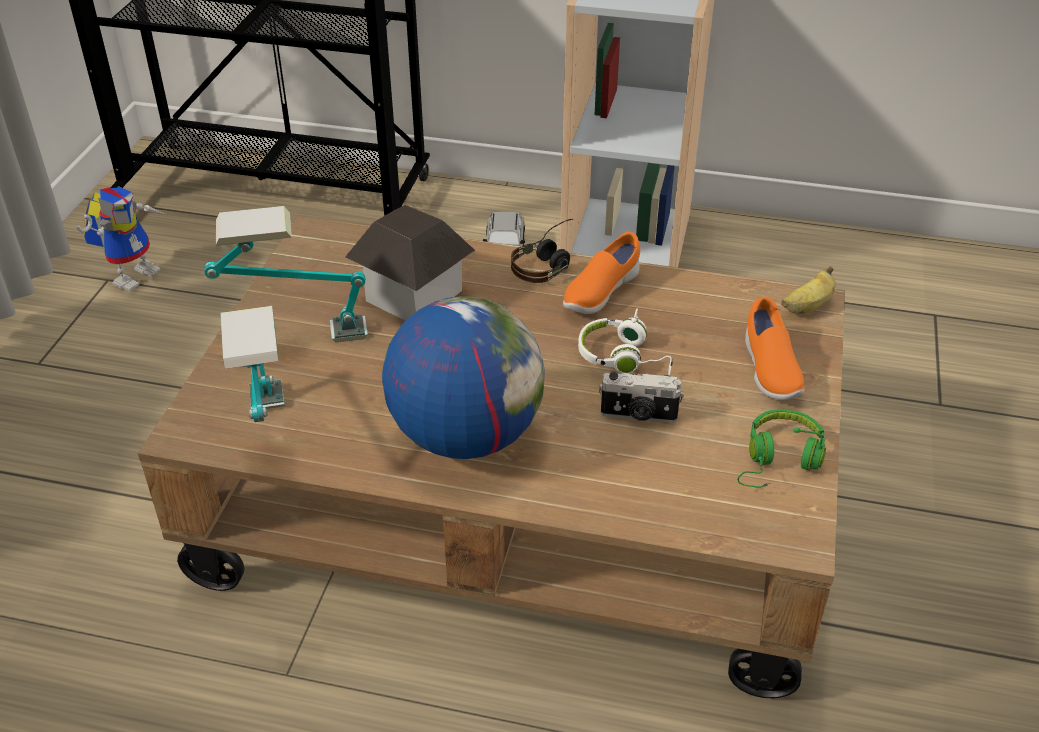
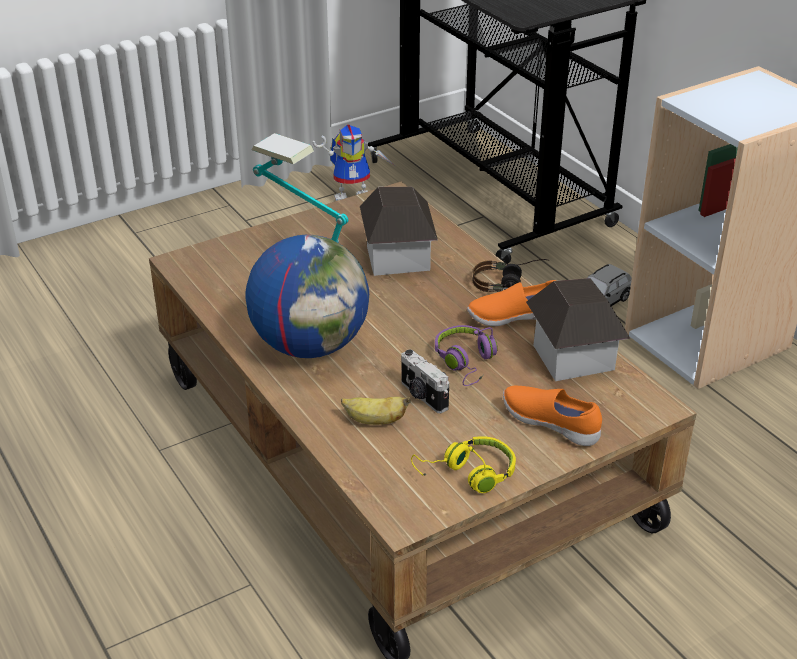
camera: 45 degrees right, 5 degrees down
table lamp [220,306,285,422] -> none
white headphones [578,309,673,376] -> purple headphones [435,325,498,386]
green headphones [737,409,826,488] -> yellow headphones [411,436,516,493]
orange shoe [745,297,804,400] -> orange shoe turned 90 degrees clockwise [503,386,602,446]
banana [781,266,836,314] -> banana moved to [341,397,411,425]
none -> toy house [526,278,631,381]

